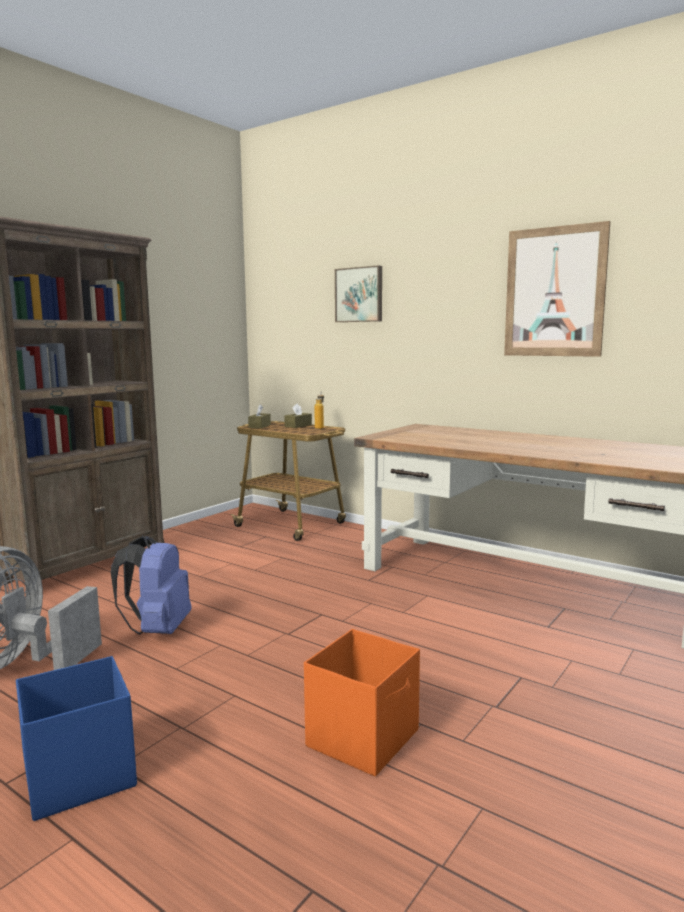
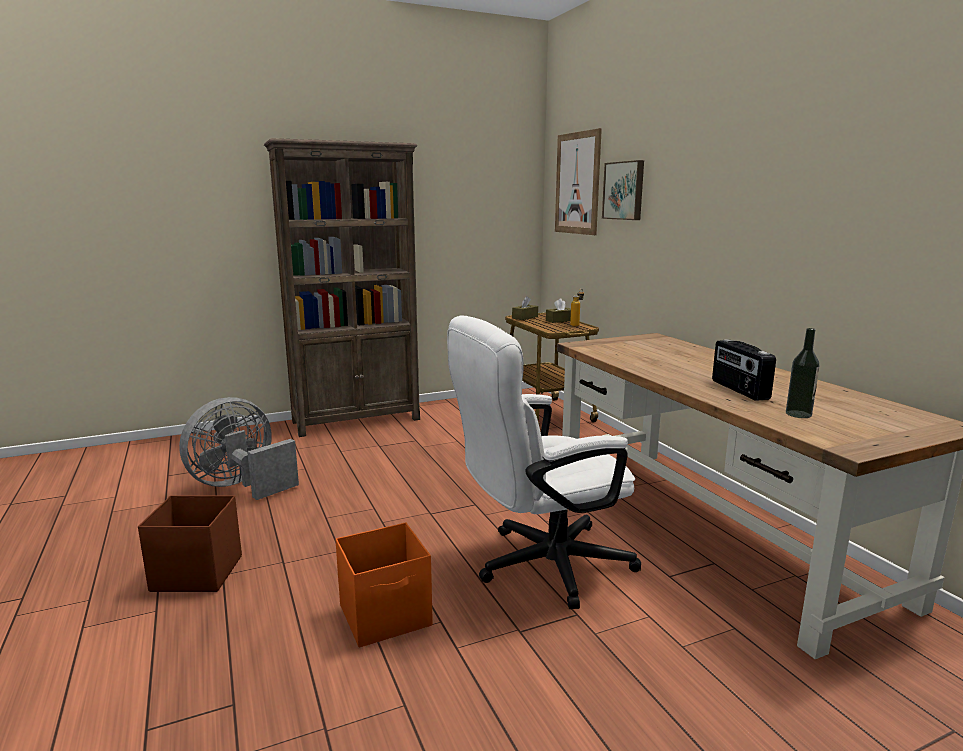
camera: 30 degrees right, 5 degrees up
blue storage box [16,656,137,821] -> brown storage box [138,495,242,592]
blue backpack [111,536,191,635] -> none
picture [504,221,610,357] -> picture moved to [555,128,602,235]
none -> white office chair [447,315,641,609]
none -> radio [712,339,776,401]
none -> bottle [786,328,820,418]

